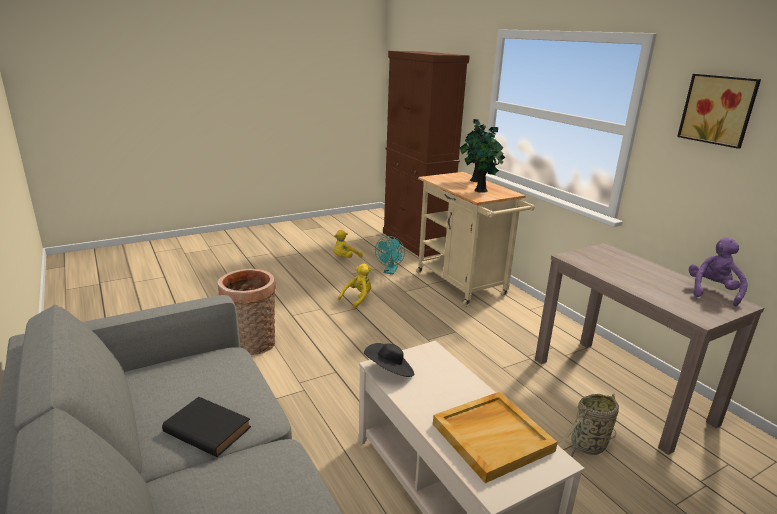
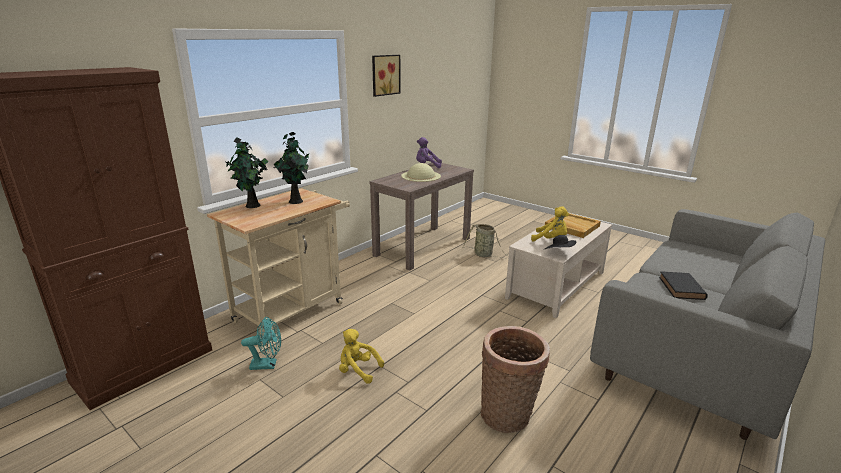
camera: 110 degrees left, 0 degrees up
yellow plush toy [334,230,363,258] -> yellow plush toy moved to [531,206,569,242]
none -> beige hat [401,163,441,182]

